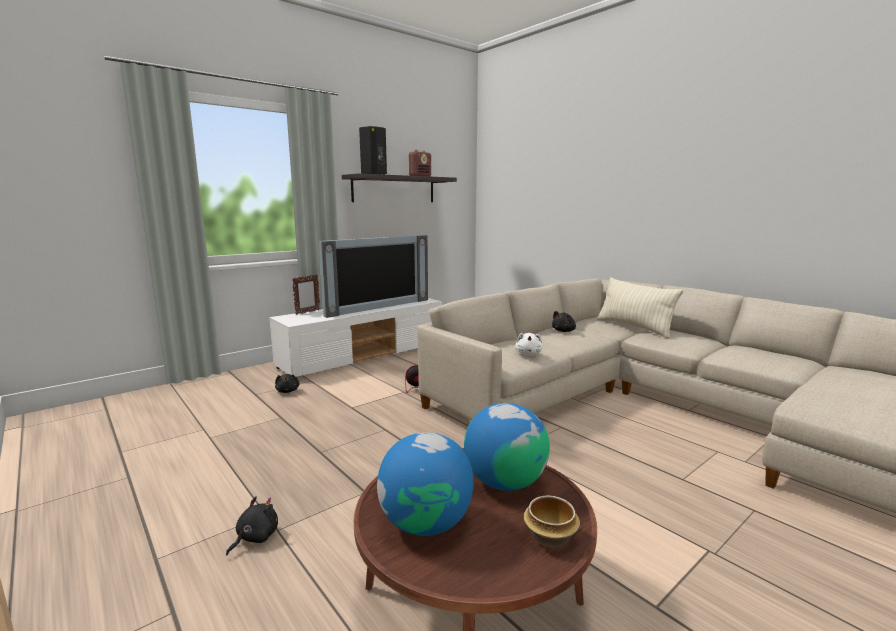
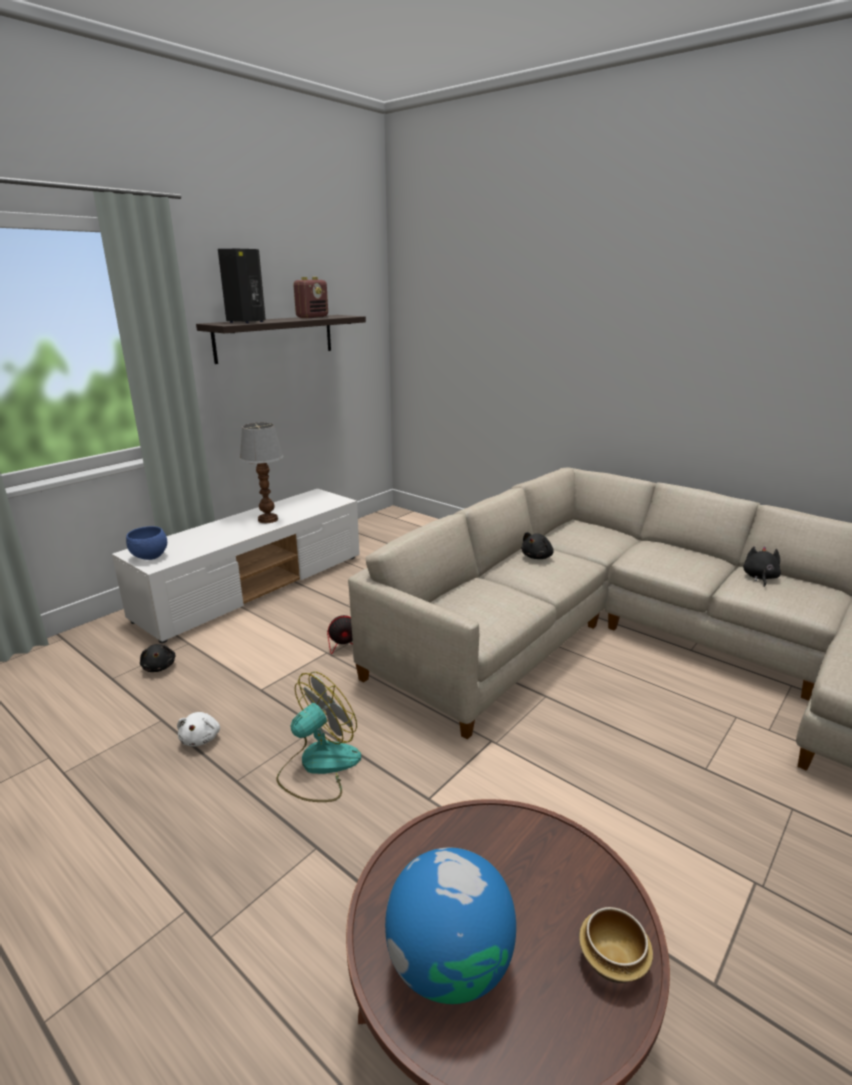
camera: 10 degrees left, 10 degrees up
black plush toy [226,496,278,555] -> black plush toy moved to [743,546,781,587]
picture frame [292,274,320,315] -> none
television [319,235,428,318] -> table lamp [239,422,284,523]
globe [464,403,550,491] -> none
white plush toy [515,333,543,355] -> white plush toy moved to [177,712,220,746]
beige pillow [597,278,683,338] -> none
none -> blue bowl [126,526,167,560]
none -> fan [276,672,361,802]

